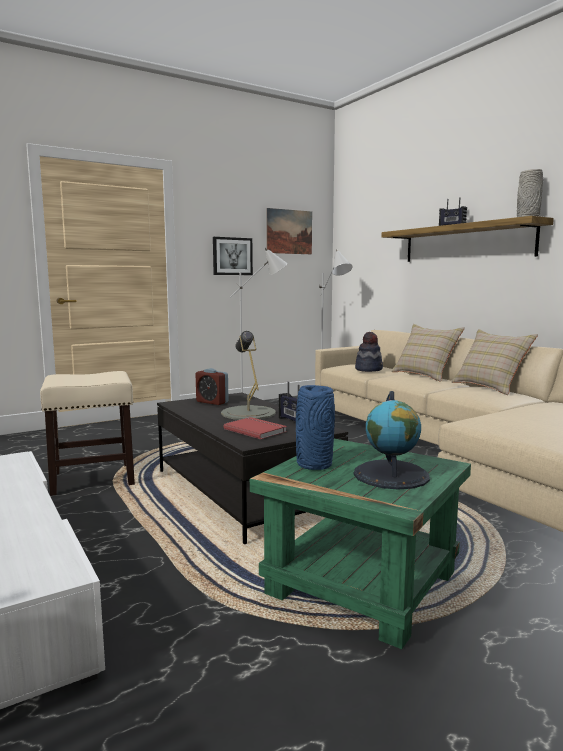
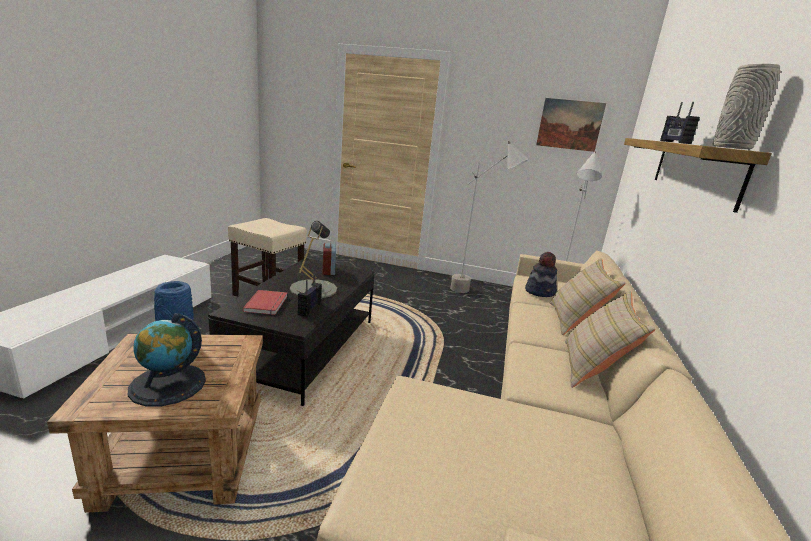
camera: 45 degrees right, 10 degrees up
picture [213,237,253,275] -> none
green side table [250,439,471,649] -> brown side table [47,334,263,513]

